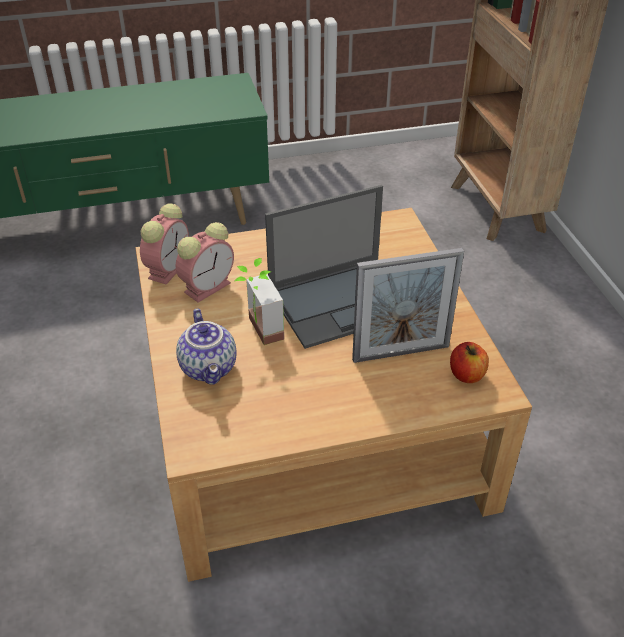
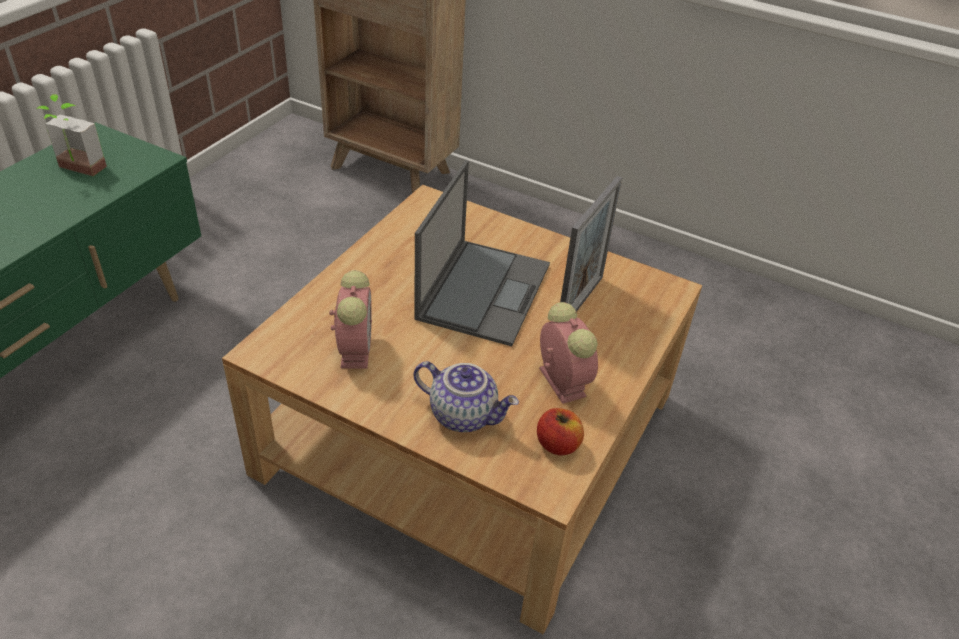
camera: 50 degrees left, 0 degrees up
alarm clock [140,203,189,284] -> alarm clock moved to [539,302,598,404]
potted plant [235,258,284,345] -> potted plant moved to [36,94,107,176]
apple [450,342,489,383] -> apple moved to [537,408,584,455]

